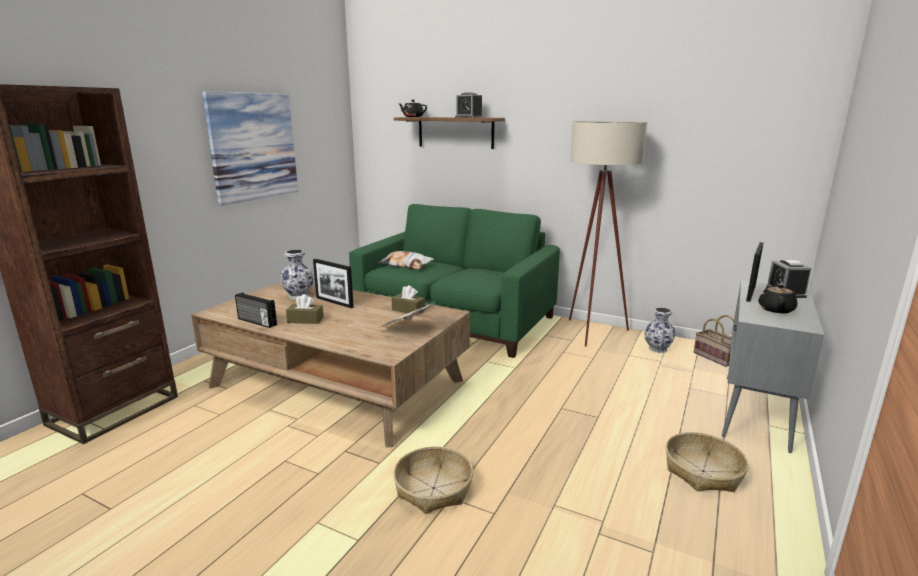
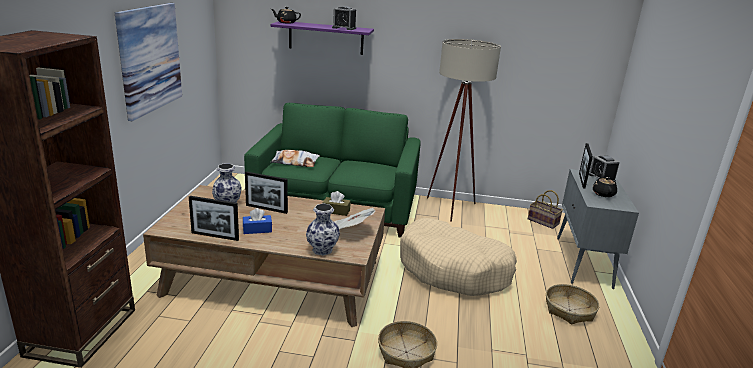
camera: 20 degrees left, 5 degrees up
radio [235,292,277,328] -> picture frame [189,196,239,241]
brown tissue box [286,294,324,324] -> blue tissue box [243,208,272,234]
brown shelf [394,117,505,149] -> purple shelf [271,21,374,55]
vase [644,307,675,353] -> vase moved to [306,204,340,256]
none -> beige dog bed [400,218,517,296]

